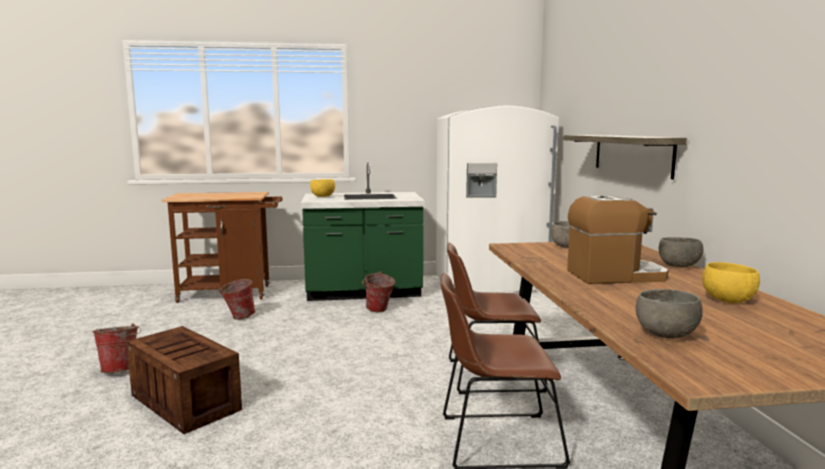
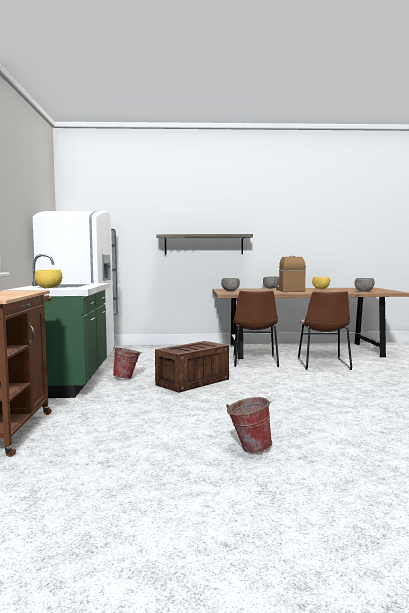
camera: 85 degrees left, 5 degrees down
crate [126,326,242,434] -> crate moved to [155,341,229,393]
bucket [218,279,255,320] -> none

